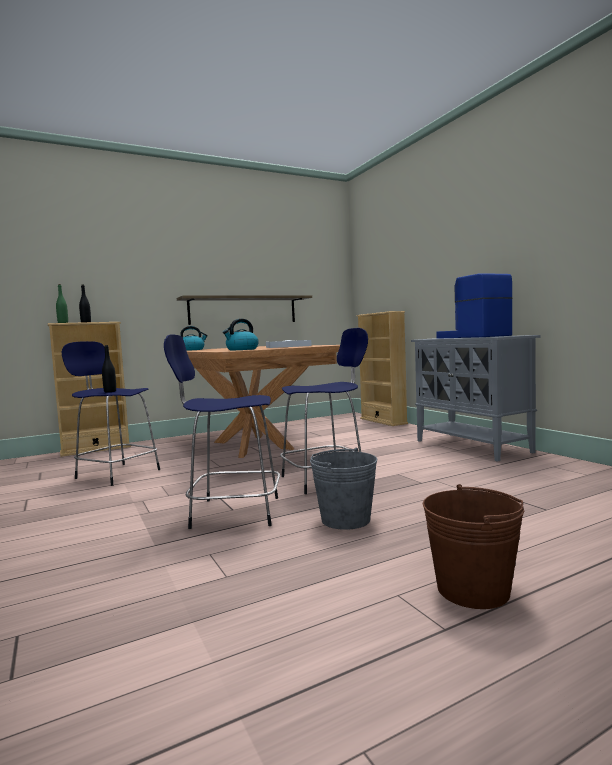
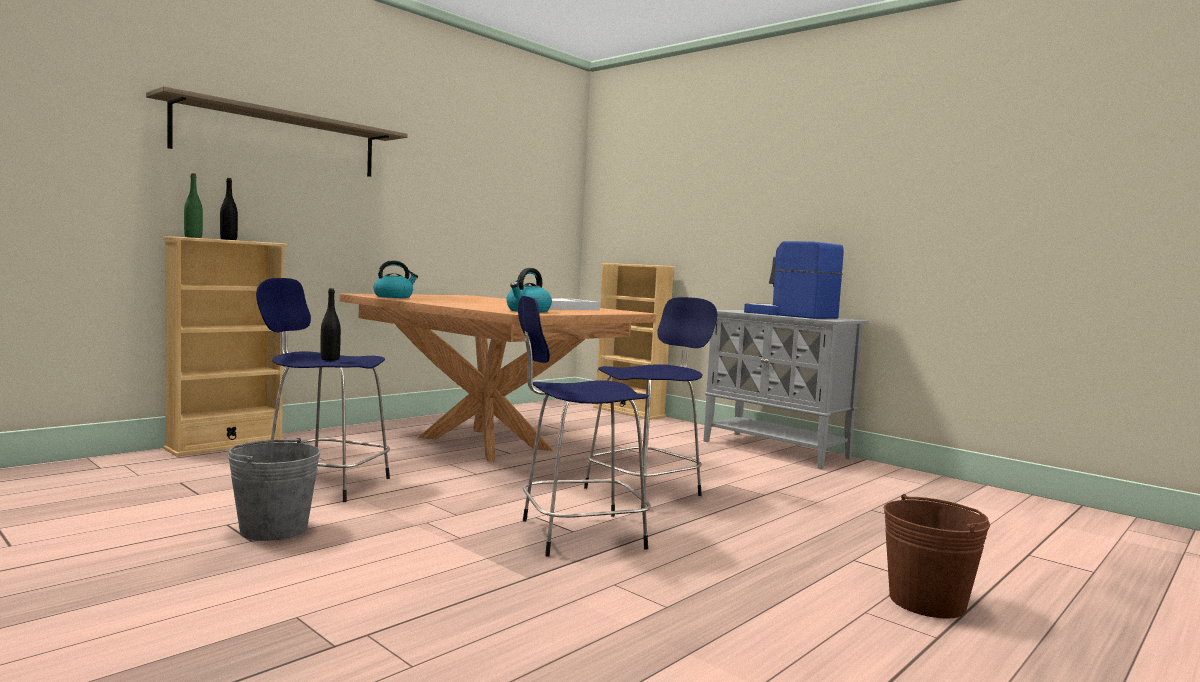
camera: 20 degrees left, 0 degrees up
shelf [177,295,312,325] -> shelf moved to [146,86,408,177]
grey bucket [310,448,377,530] -> grey bucket moved to [227,438,321,541]

